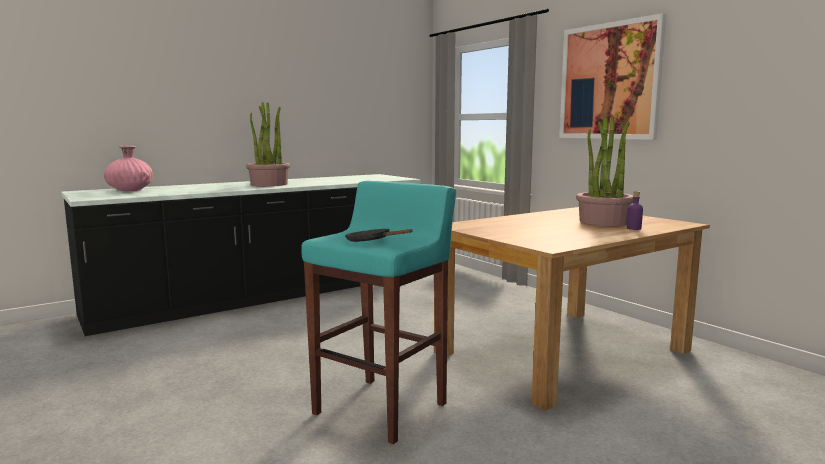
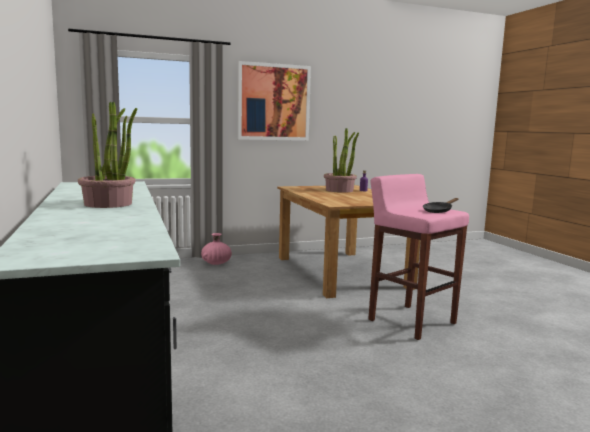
camera: 75 degrees left, 0 degrees up
pink vase [104,146,153,191] -> pink vase moved to [201,233,232,265]
turquoise stool [301,181,456,444] -> pink stool [368,174,469,340]

